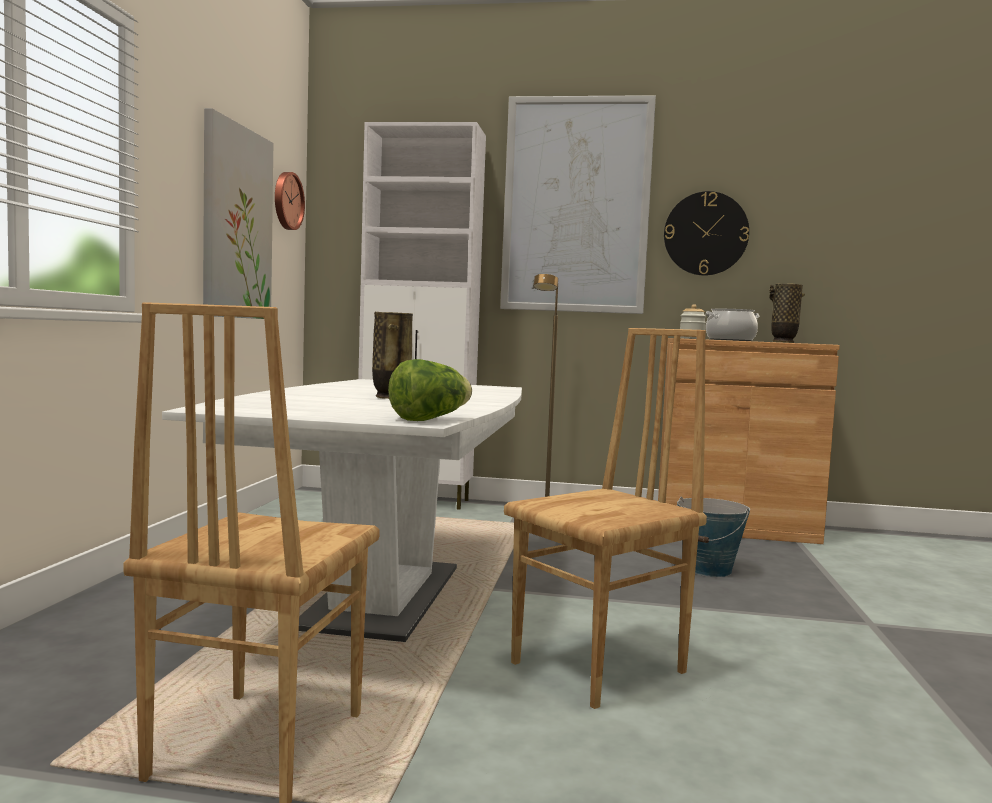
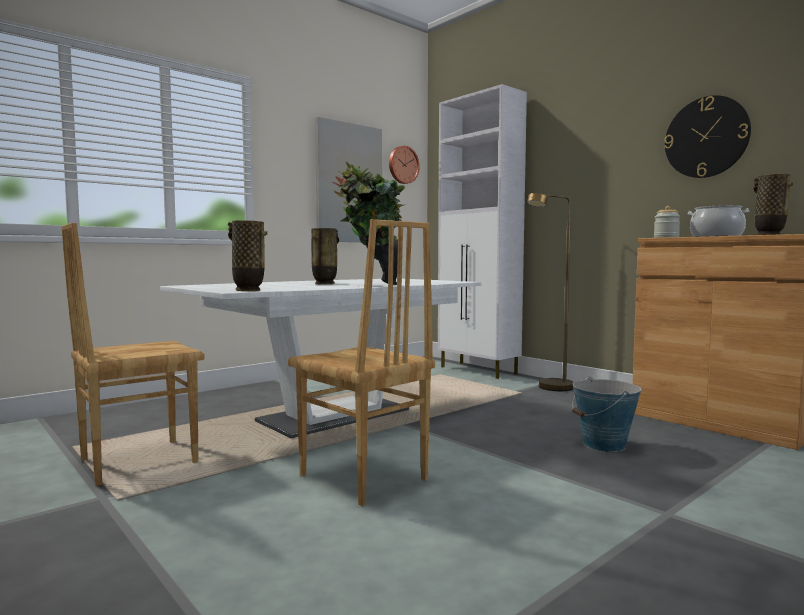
camera: 40 degrees right, 0 degrees up
lettuce [388,359,472,421] -> vase [228,220,267,291]
picture [500,95,656,314] -> none
brown chair [504,328,707,709] -> brown chair turned 45 degrees clockwise [288,219,435,506]
none -> potted plant [338,165,405,285]

